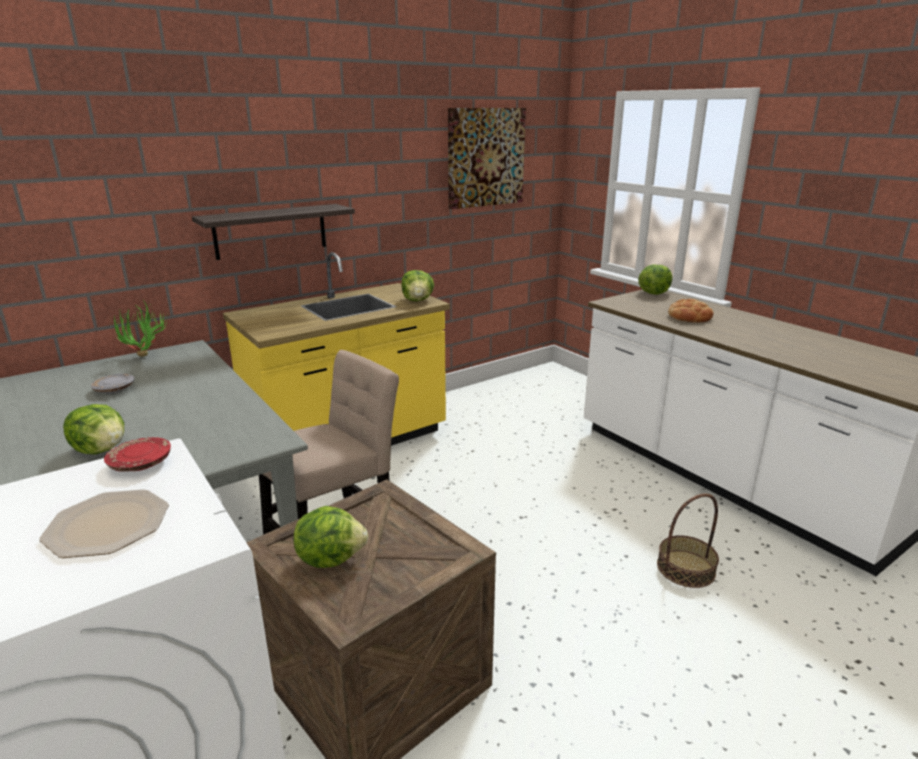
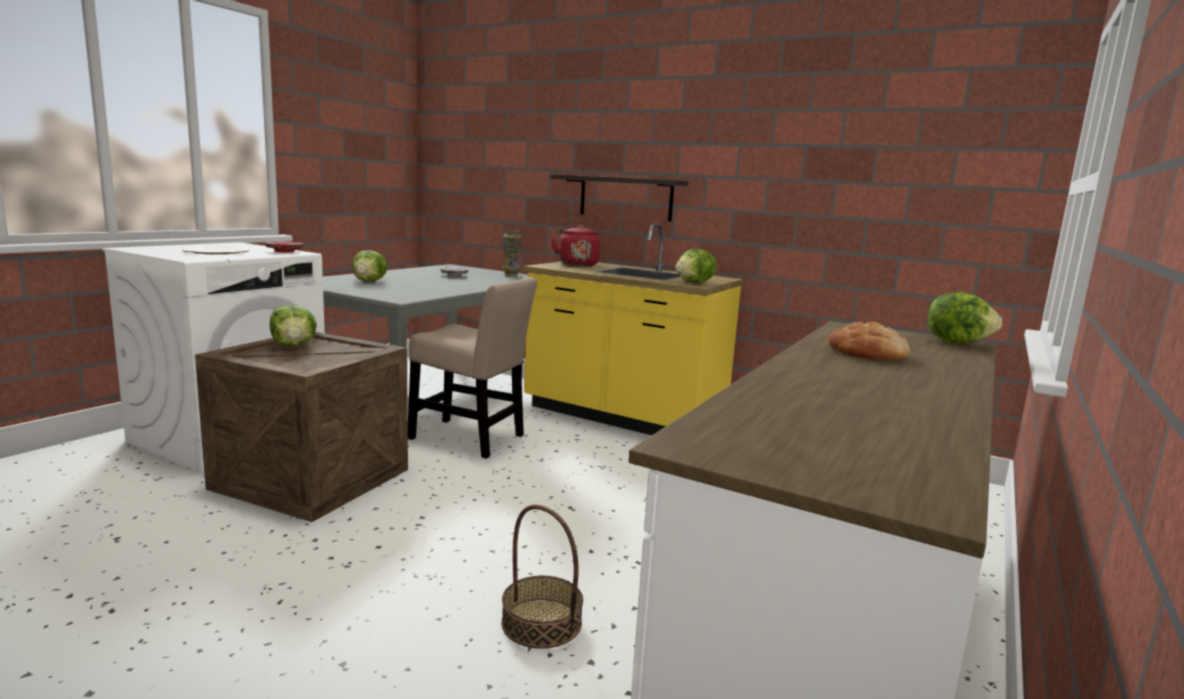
camera: 65 degrees right, 10 degrees down
potted plant [111,300,167,357] -> vase [502,230,522,276]
picture [448,108,526,209] -> none
none -> red kettle [551,225,600,266]

